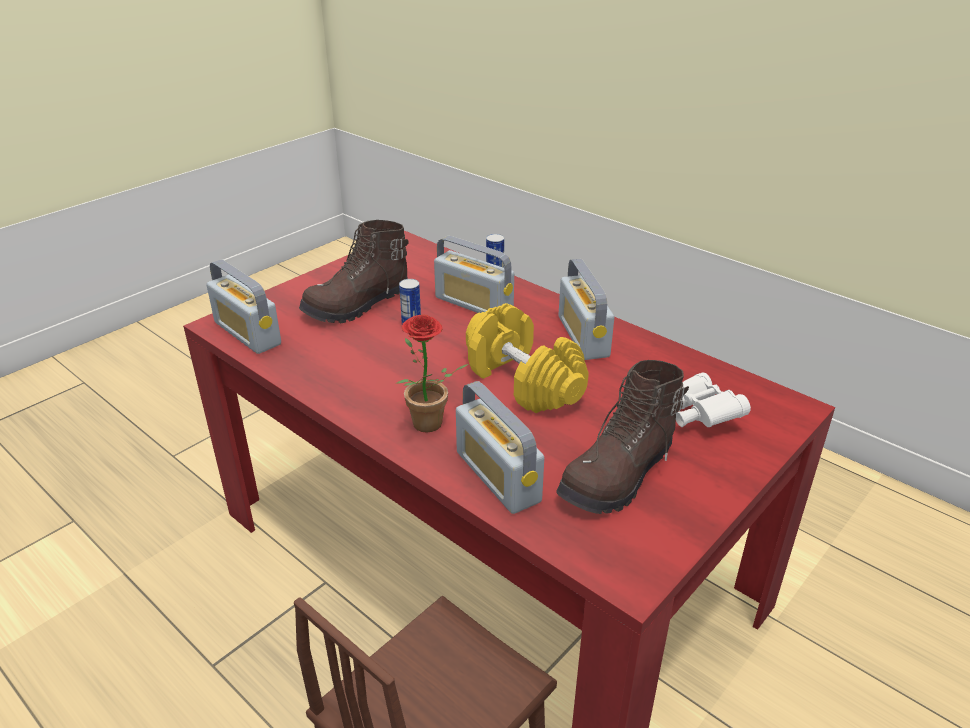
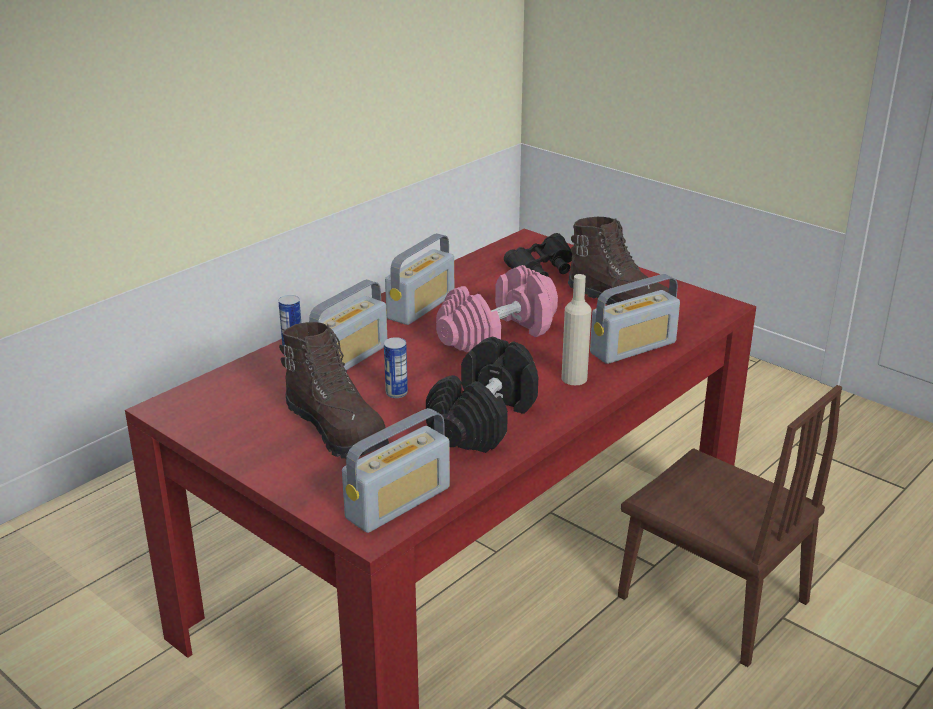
camera: 90 degrees left, 5 degrees down
potted plant [396,314,468,433] -> beige bottle [561,274,591,385]
yellow dumbbell [466,303,589,413] -> pink dumbbell [436,265,558,353]
radio [558,259,614,360] -> radio turned 45 degrees counterclockwise [385,233,454,325]
white binoculars [676,372,751,427] -> black binoculars [504,233,573,277]
none -> black dumbbell [426,337,538,453]

